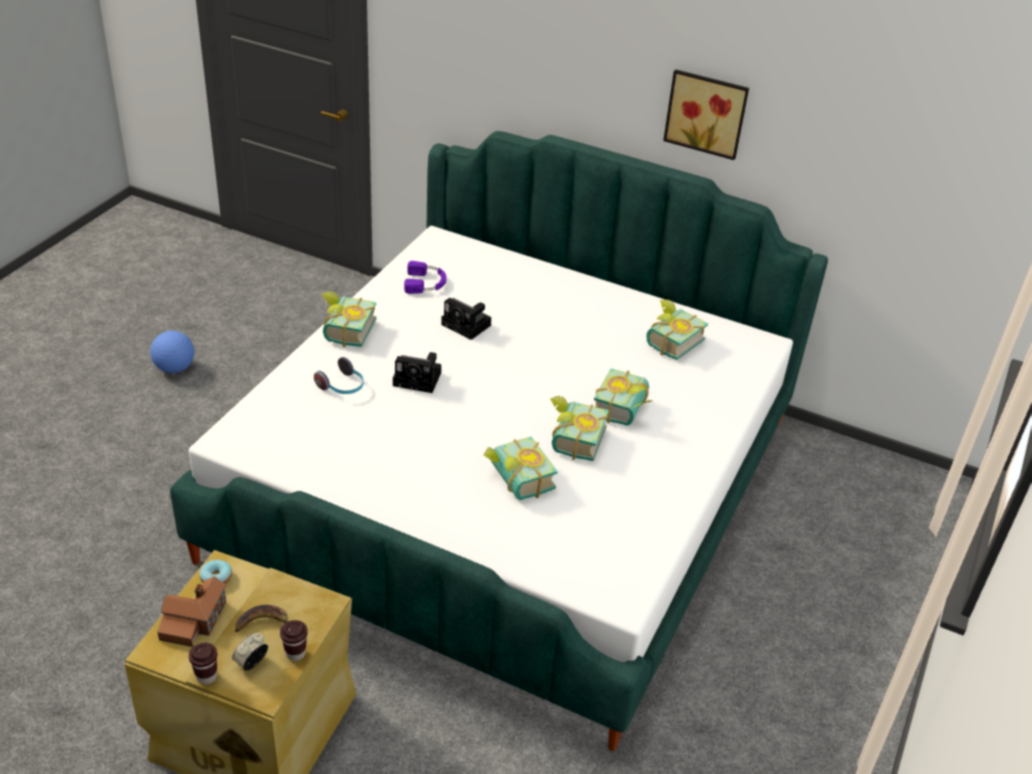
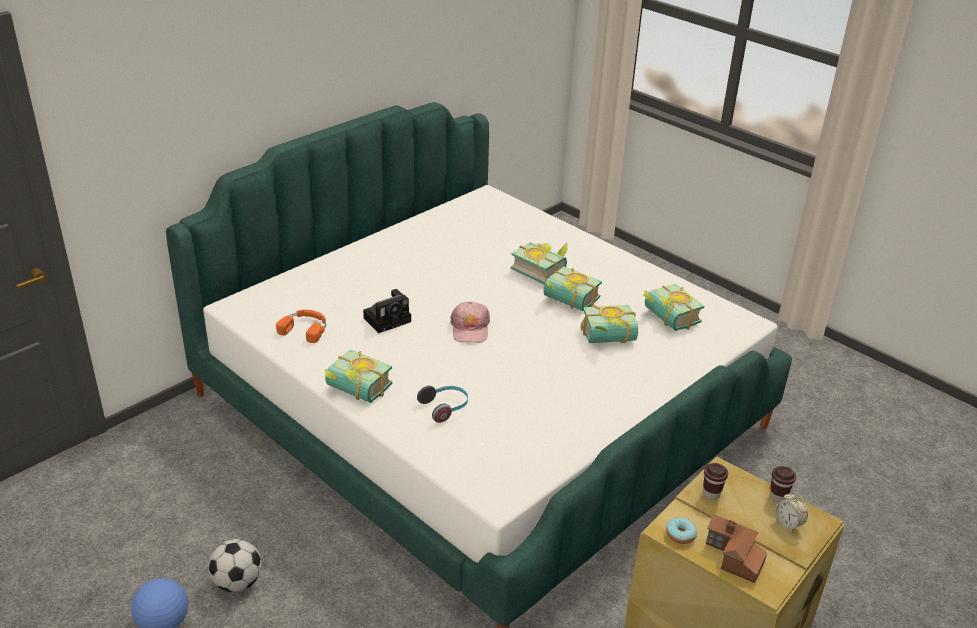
camera: 70 degrees left, 5 degrees down
brown cup [188,643,217,684] -> brown cup moved to [703,463,728,500]
banana [235,605,288,632] -> none
camera [393,352,441,393] -> none
purple headphones [404,261,446,294] -> orange headphones [276,310,326,343]
book [646,299,708,360] -> book moved to [643,284,704,331]
picture [663,69,749,160] -> none
none -> football [208,539,262,592]
none -> pink cap [450,302,490,343]

